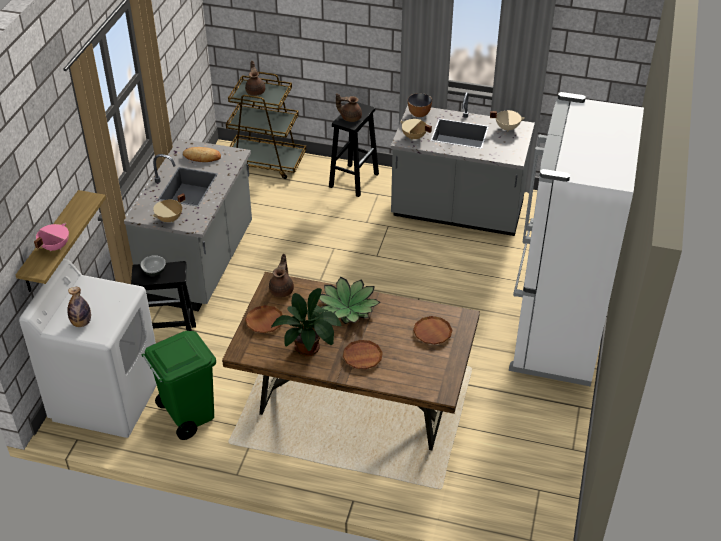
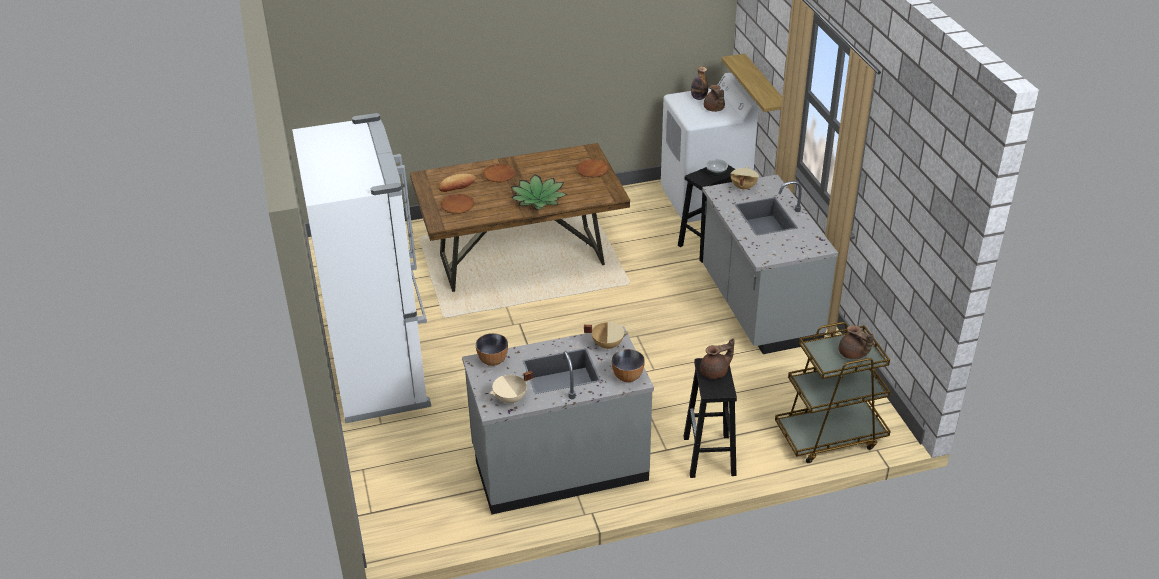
camera: 150 degrees right, 5 degrees down
pink cooking pot [34,223,69,251] -> none
green trash can [141,331,216,440] -> none
bread [183,147,221,162] -> bread moved to [439,174,476,192]
brown teapot [269,254,294,298] -> brown teapot moved to [704,85,725,112]
potted plant [271,288,342,356] -> none
none -> bowl [476,333,508,366]

